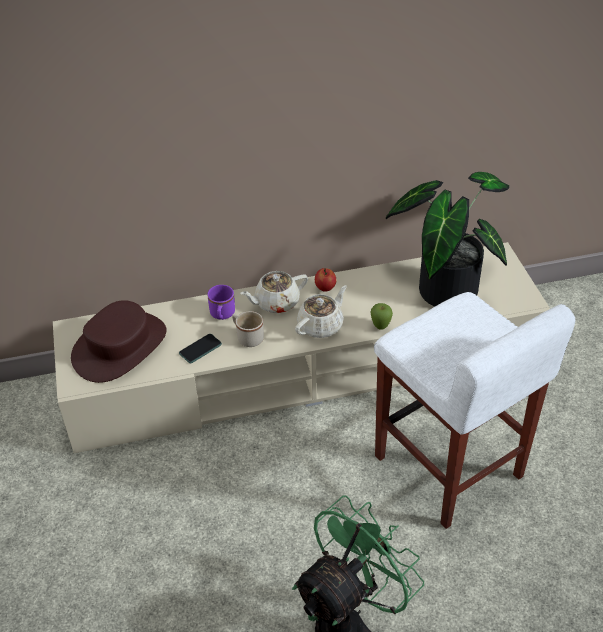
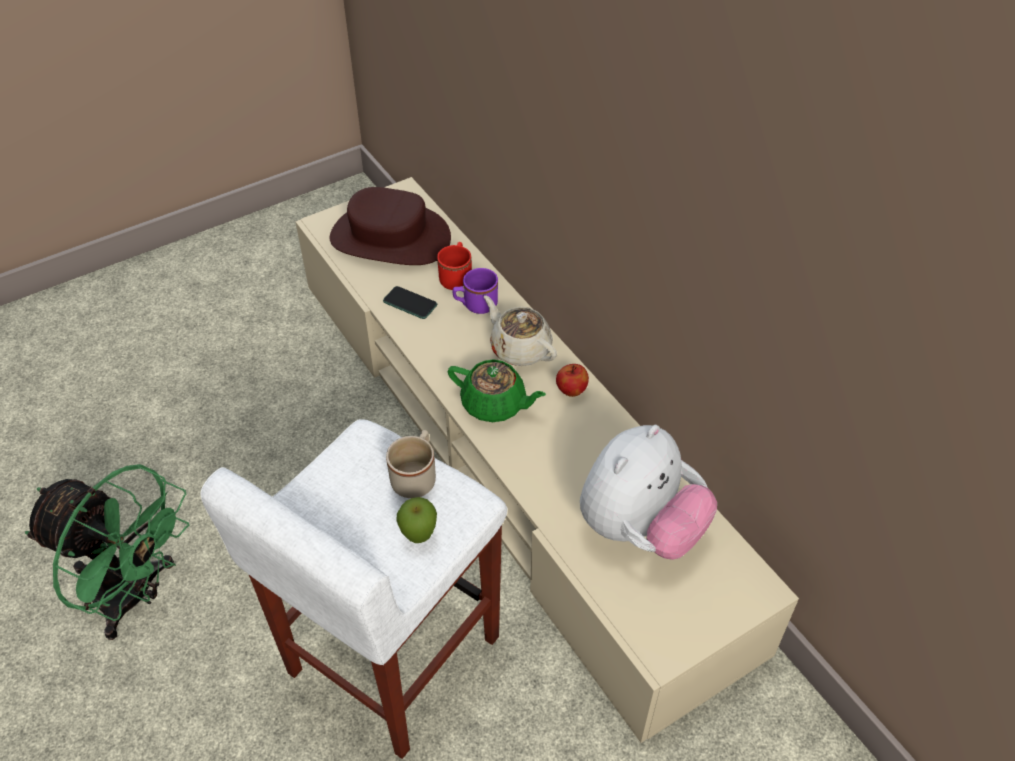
camera: 70 degrees right, 5 degrees up
beige mug [232,311,264,347] -> beige mug moved to [386,430,436,498]
beige teapot [295,285,347,338] -> green teapot [448,359,546,422]
apple [370,303,393,330] -> apple moved to [396,497,437,543]
potted plant [386,172,509,307] -> plush toy [580,425,717,560]
none -> red mug [437,242,472,290]

